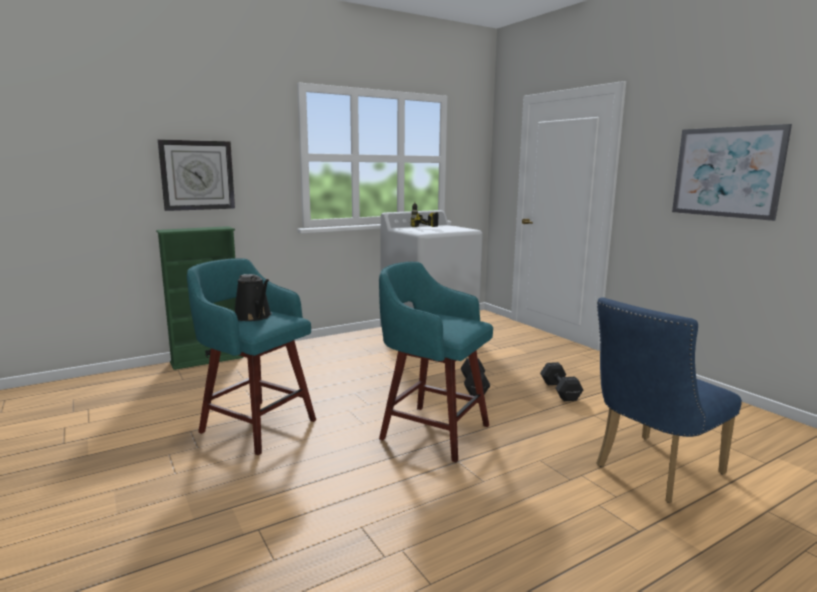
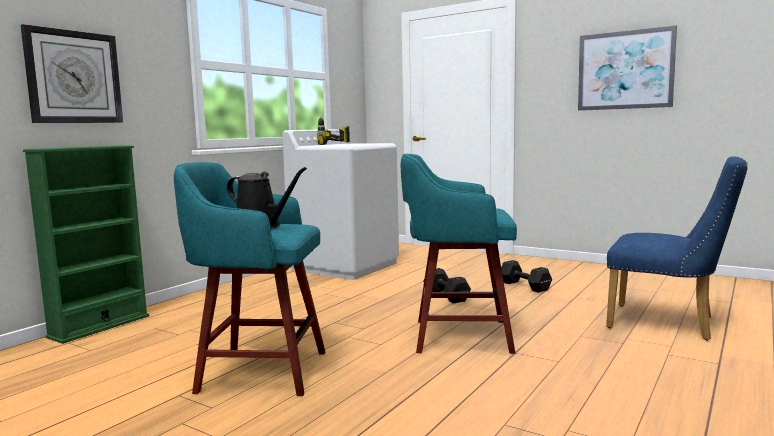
camera: 25 degrees left, 5 degrees down
blue chair [596,297,742,503] -> blue chair turned 90 degrees counterclockwise [606,157,748,340]

